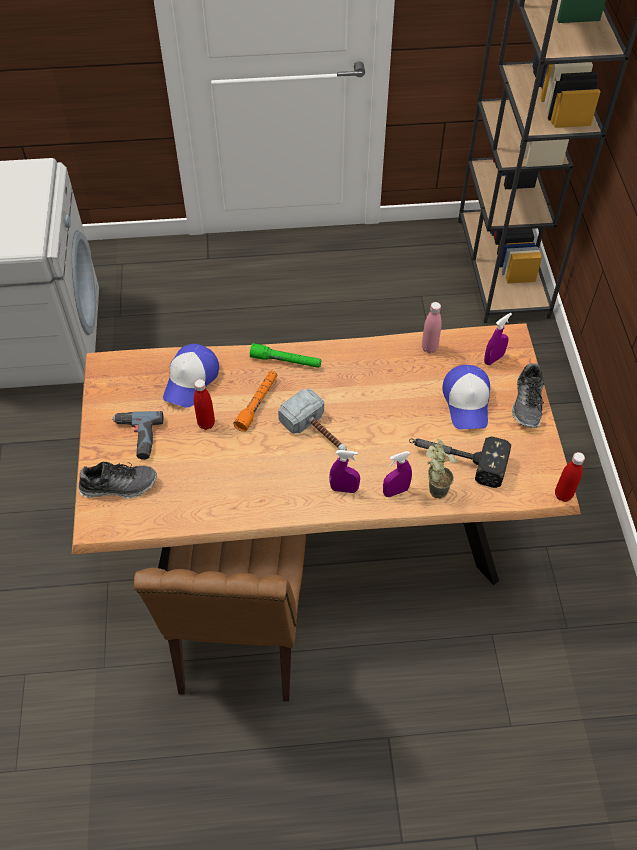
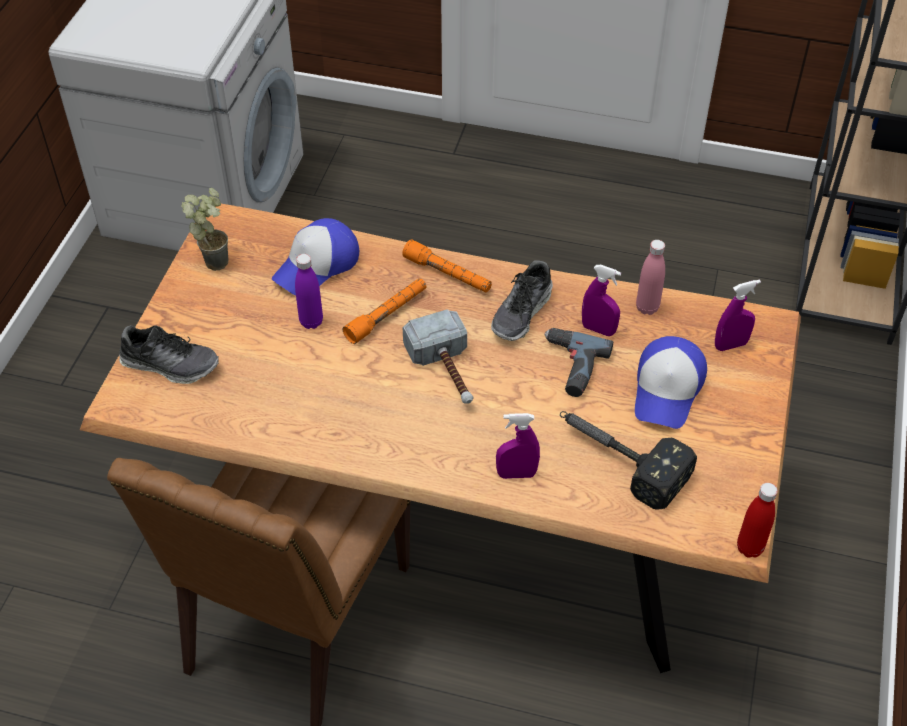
camera: 20 degrees right, 5 degrees down
power drill [112,411,164,460] -> power drill moved to [544,328,613,397]
red bottle [194,379,215,430] -> purple bottle [295,254,323,329]
green flashlight [250,343,321,368] -> orange flashlight [402,239,492,293]
purple spray bottle [329,450,360,493] -> purple spray bottle moved to [582,265,621,336]
potted plant [426,439,456,499] -> potted plant moved to [181,188,228,271]
shoe [512,363,544,428] -> shoe moved to [491,260,553,341]

